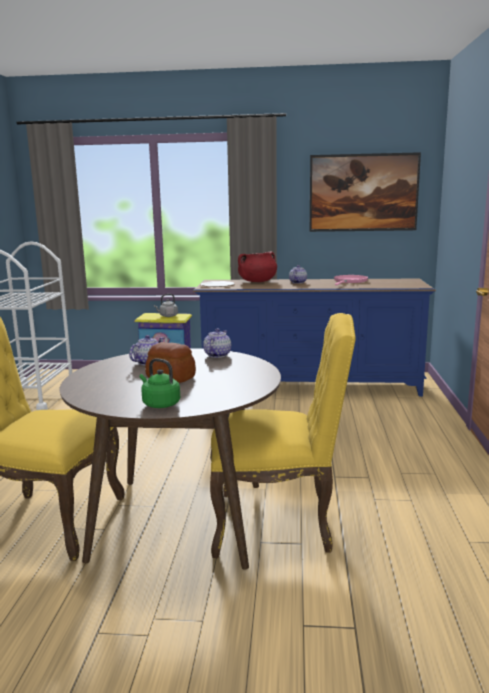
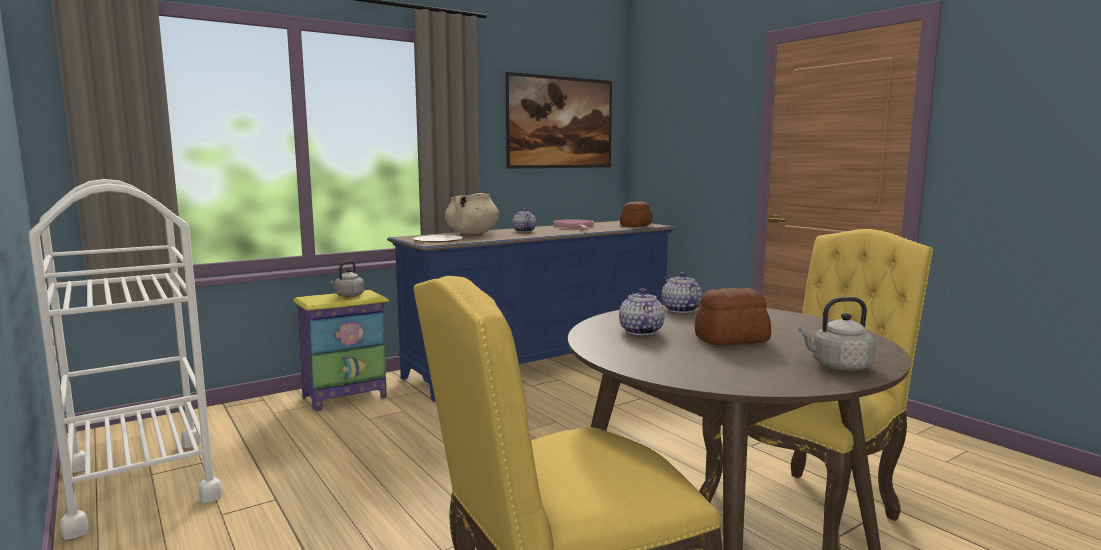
camera: 40 degrees left, 5 degrees down
green kettle [140,358,180,408] -> grey kettle [798,297,876,371]
red cooking pot [238,252,277,282] -> beige cooking pot [445,193,499,234]
none -> bread [620,201,652,227]

